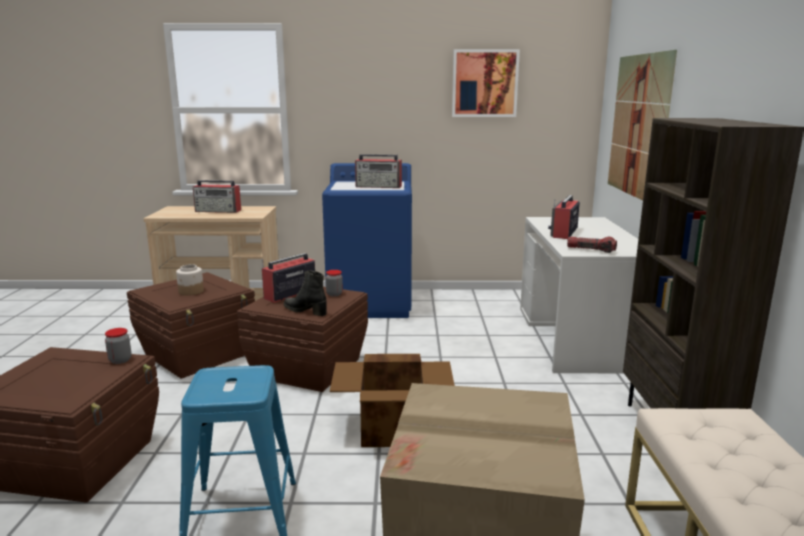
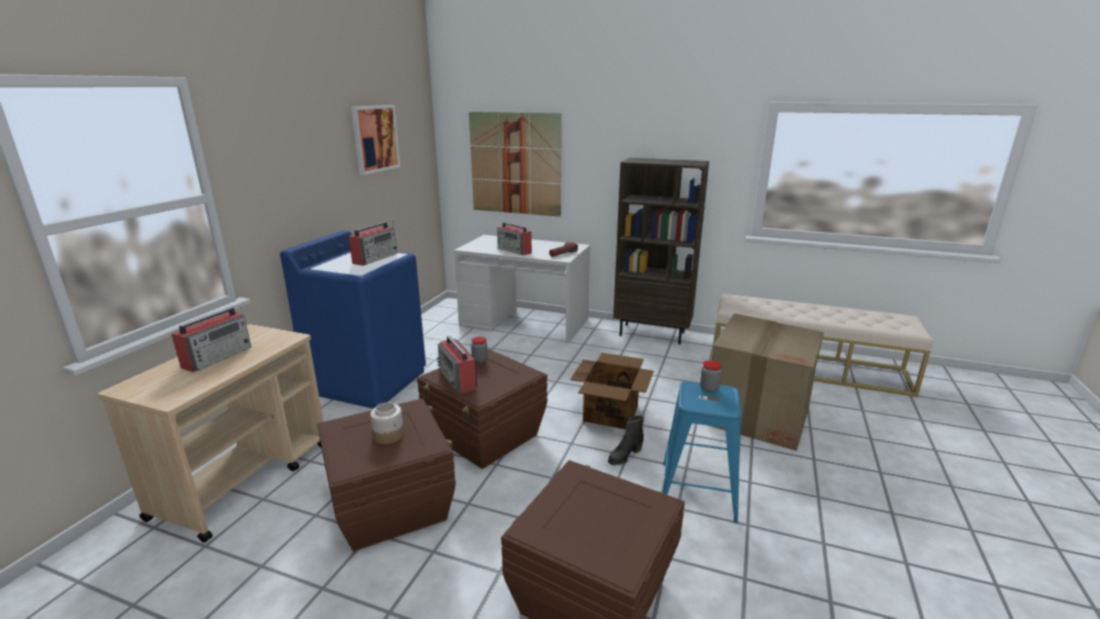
camera: 70 degrees left, 5 degrees up
jar [105,328,132,364] -> jar moved to [700,360,722,392]
black boot [284,270,327,316] -> black boot moved to [608,415,644,466]

